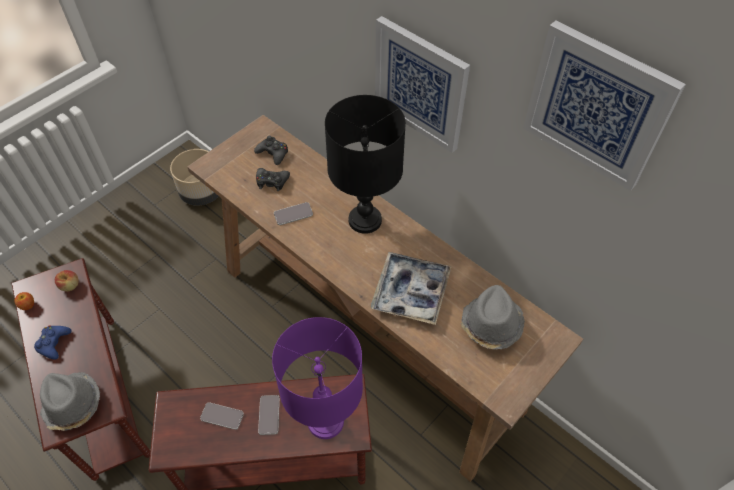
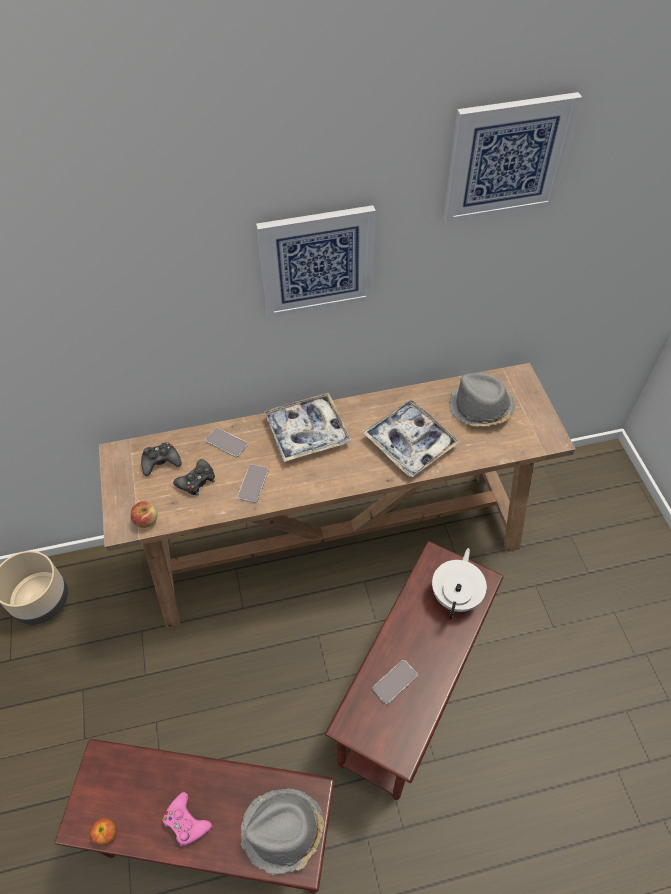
camera: 55 degrees left, 0 degrees up
blue game controller [34,325,72,360] -> pink game controller [163,792,212,847]
apple [55,270,79,291] -> apple moved to [131,501,157,528]
phone [258,395,280,435] -> phone moved to [205,428,248,458]
purple table lamp [272,317,363,439] -> white teapot [432,548,487,619]
black table lamp [325,95,406,234] -> tray [264,393,351,462]

